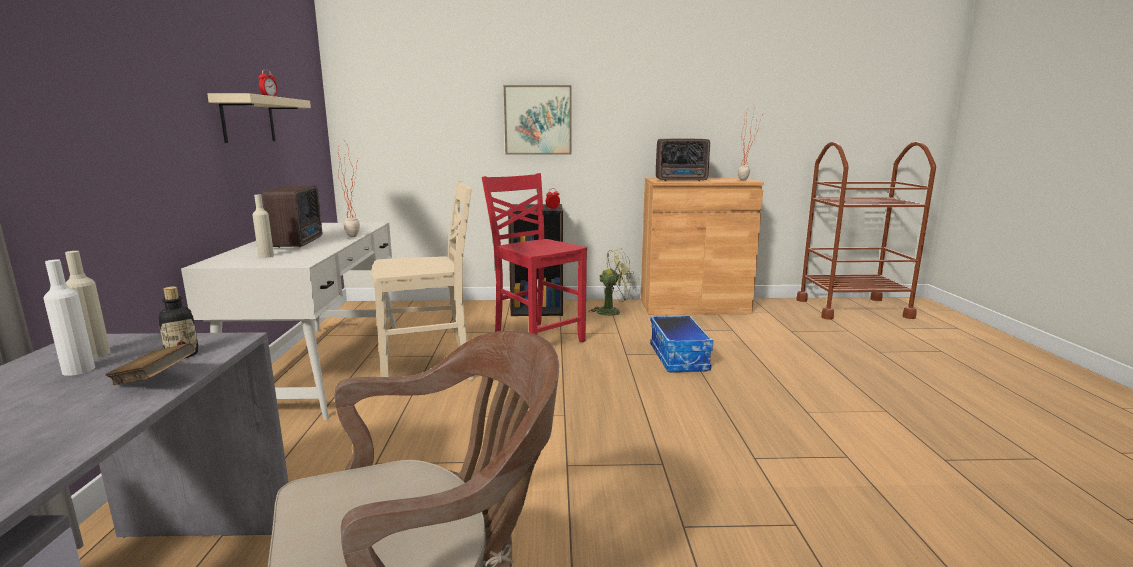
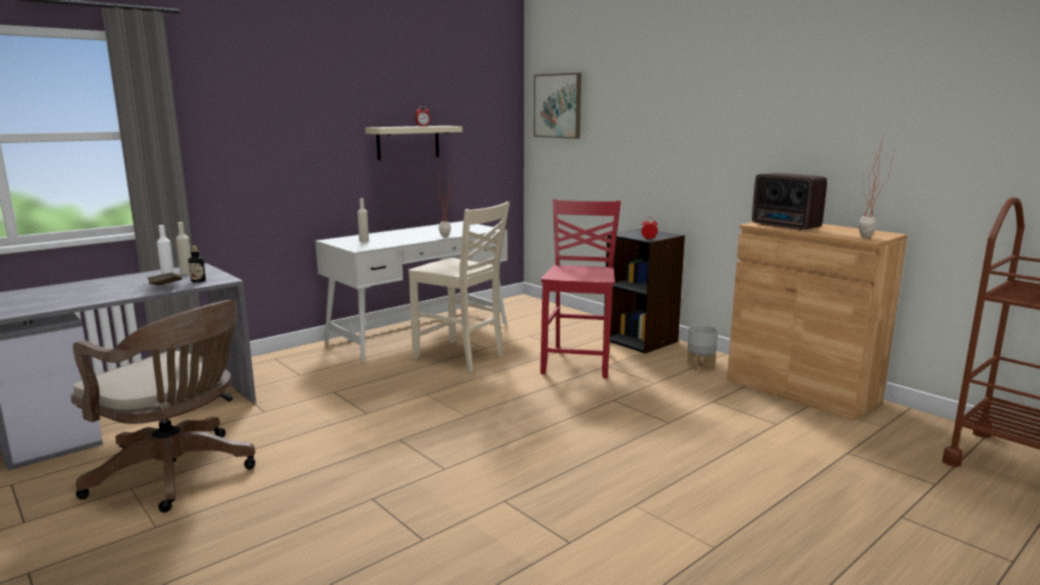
camera: 50 degrees right, 0 degrees up
radio [262,185,322,248] -> none
picture [504,85,572,155] -> picture moved to [534,73,581,139]
green fan [588,249,635,318] -> grey planter [687,325,718,370]
storage box [650,315,713,373] -> none

